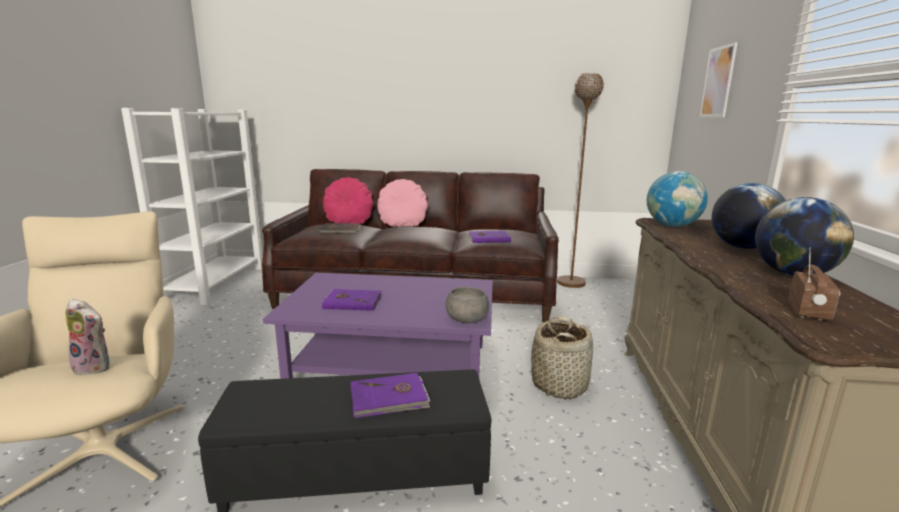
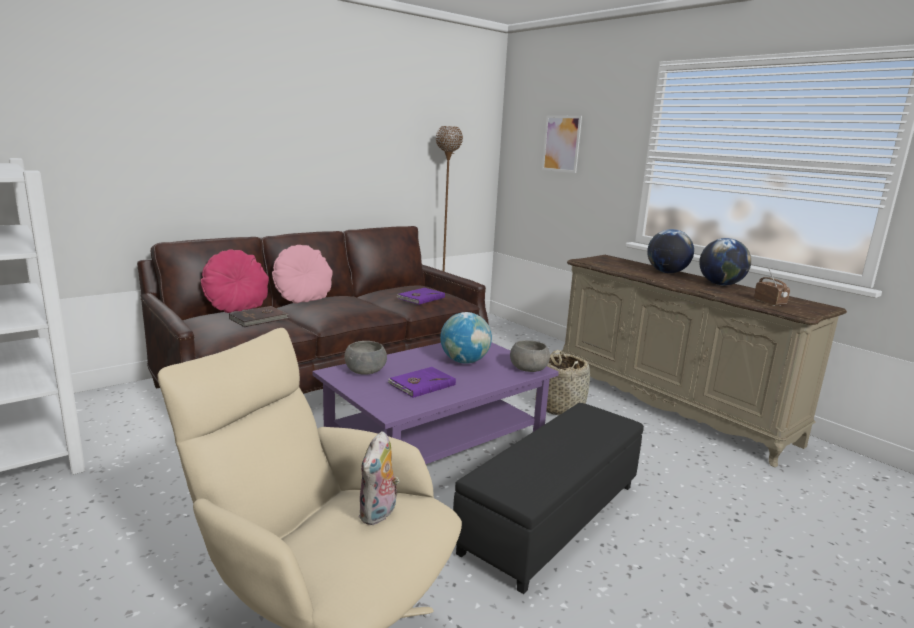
camera: 45 degrees left, 0 degrees up
plush toy [65,298,109,374] -> plush toy turned 135 degrees clockwise [359,431,400,525]
purple book [351,373,430,419] -> none
globe [647,171,708,227] -> globe moved to [440,312,492,364]
none -> grey bowl [345,341,387,375]

